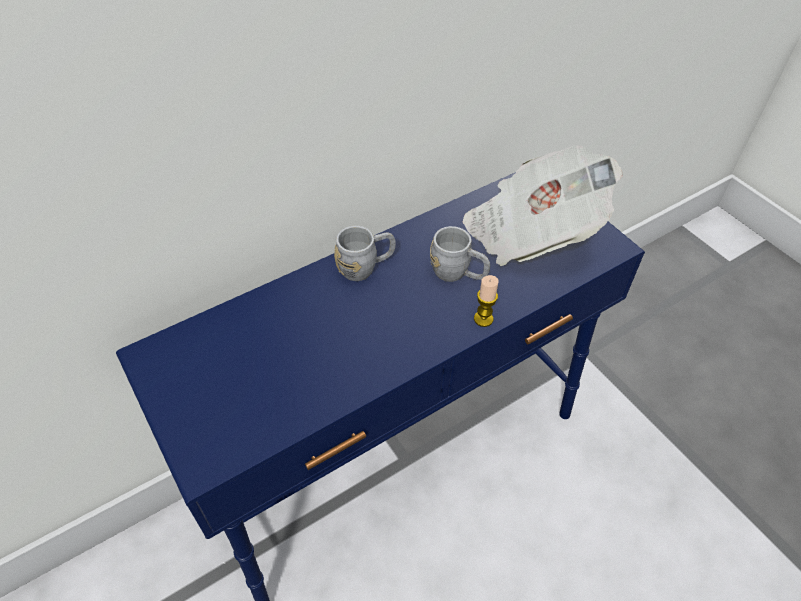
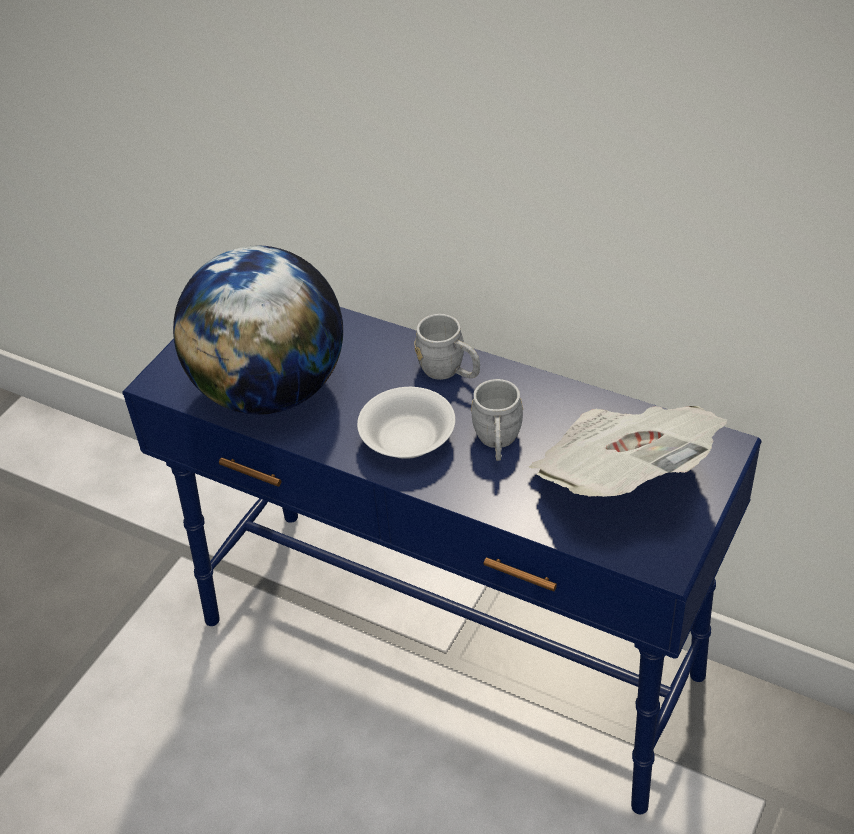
camera: 65 degrees right, 5 degrees down
candle [474,275,499,327] -> none
none -> globe [173,246,343,415]
none -> white bowl [357,387,455,459]

